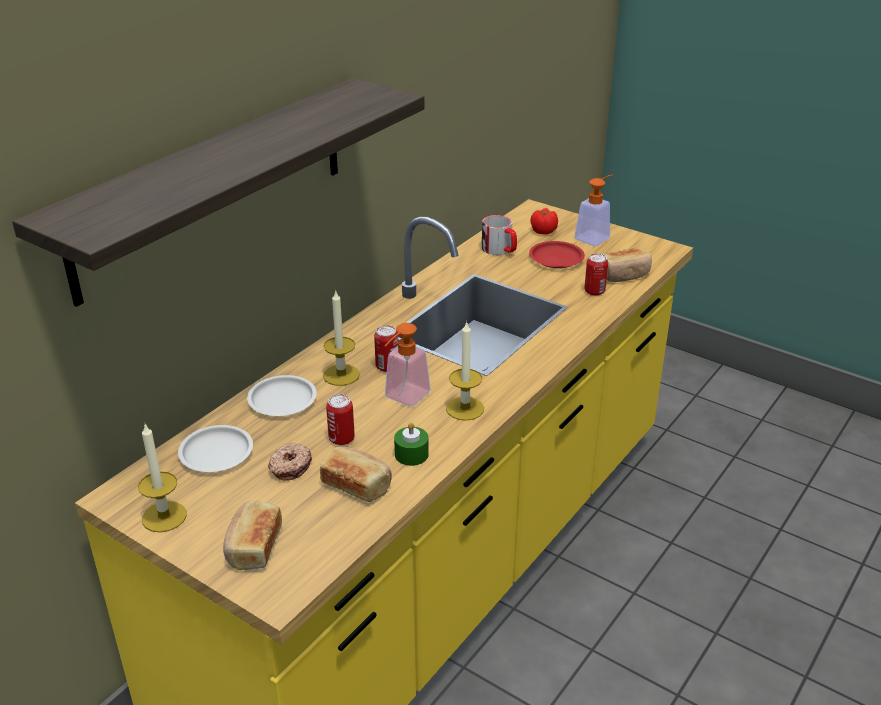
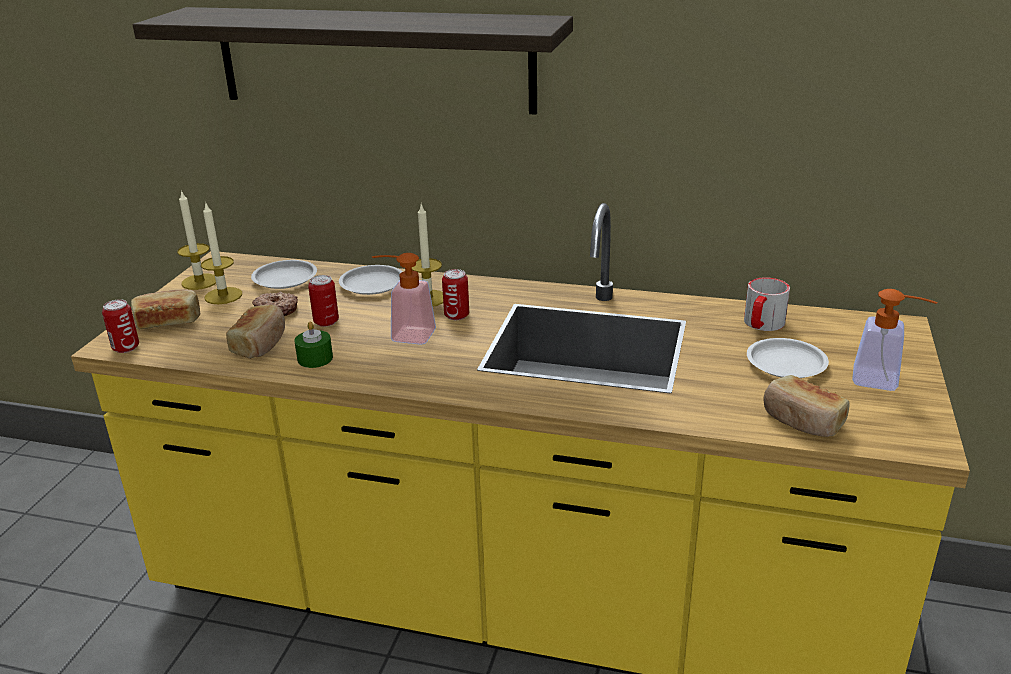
camera: 70 degrees right, 5 degrees down
candle [446,321,484,421] -> candle moved to [201,202,242,304]
red plate [529,241,585,268] -> white plate [747,338,829,378]
tomato [530,208,558,235] -> none
can [584,254,608,296] -> can moved to [102,299,139,353]

